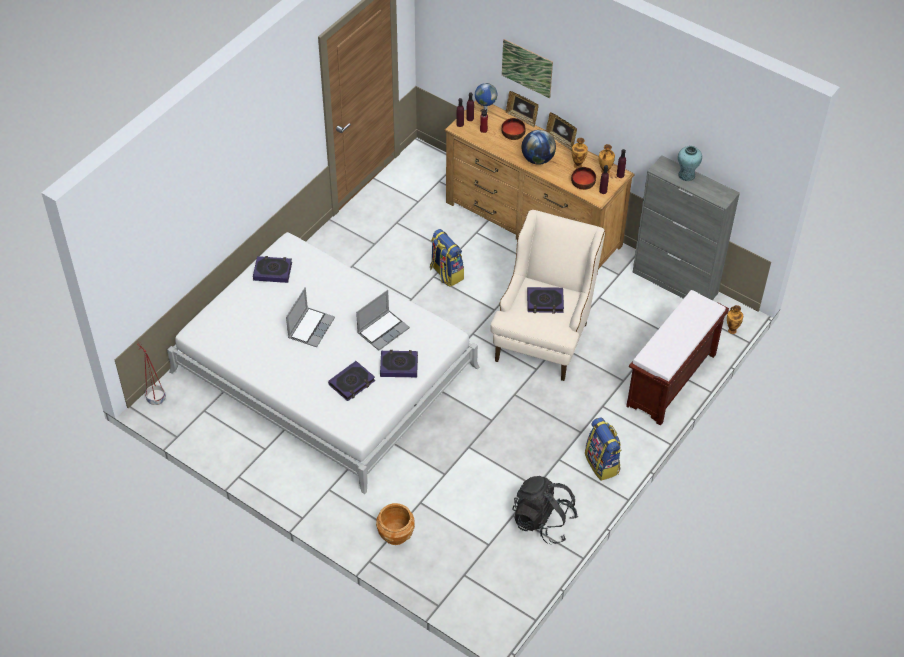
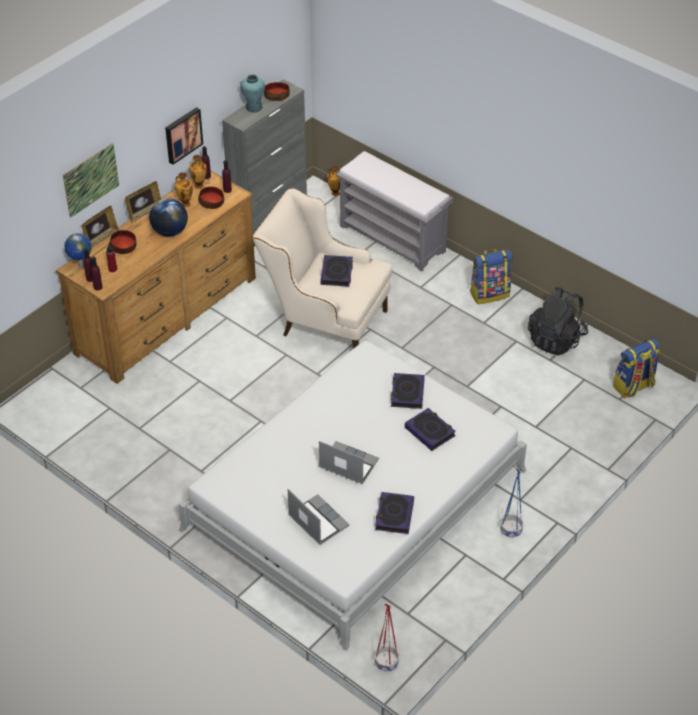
camera: 85 degrees left, 5 degrees down
book [253,256,292,283] -> book moved to [375,492,414,534]
laptop [356,290,410,350] -> laptop moved to [288,489,349,545]
brown planter [376,503,415,545] -> none
backpack [430,229,464,287] -> backpack moved to [613,338,660,398]
brown bench [626,290,729,426] -> grey bench [336,151,453,272]
none -> picture [165,107,203,165]
none -> bowl [264,82,290,101]
none -> blue planter [500,469,523,538]

